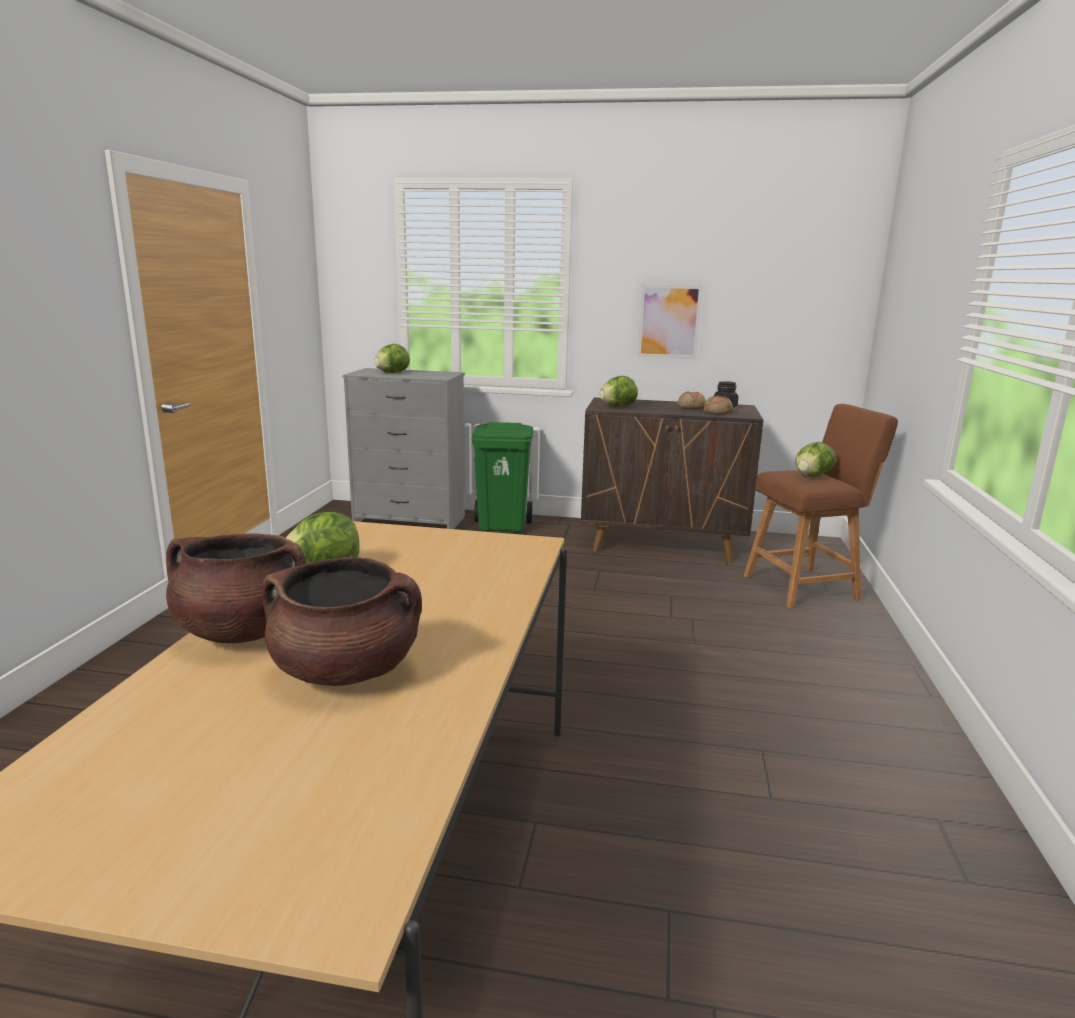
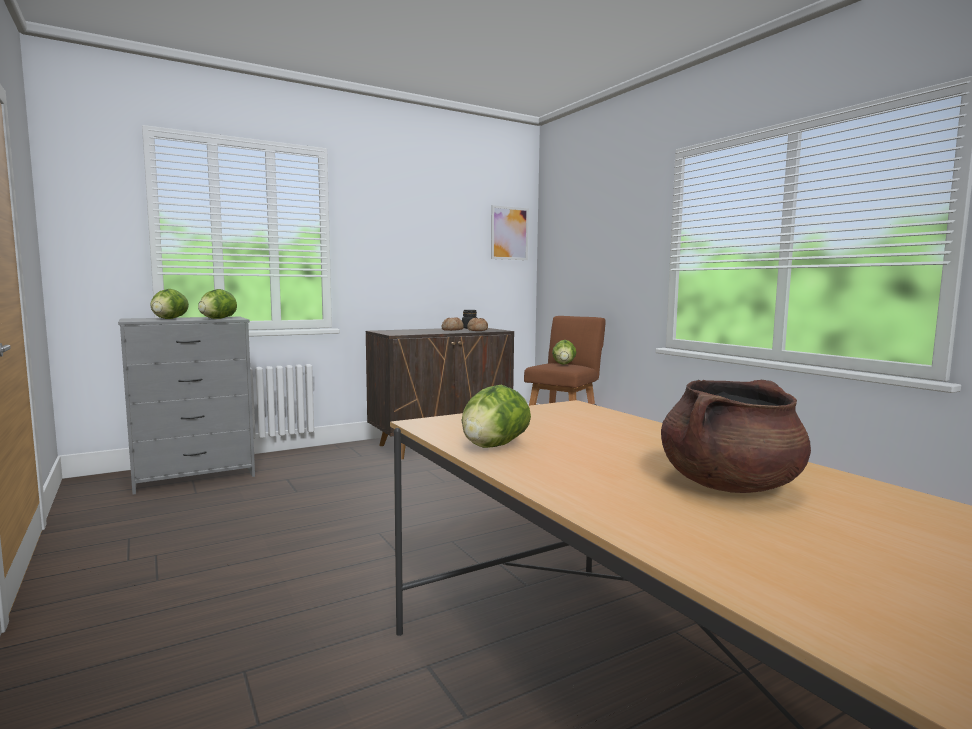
camera: 40 degrees left, 10 degrees down
brown cooking pot [166,533,306,643] -> none
green trash can [471,422,533,533] -> none
lettuce [600,376,638,406] -> lettuce moved to [198,289,237,319]
picture [637,284,702,359] -> picture moved to [491,205,529,260]

